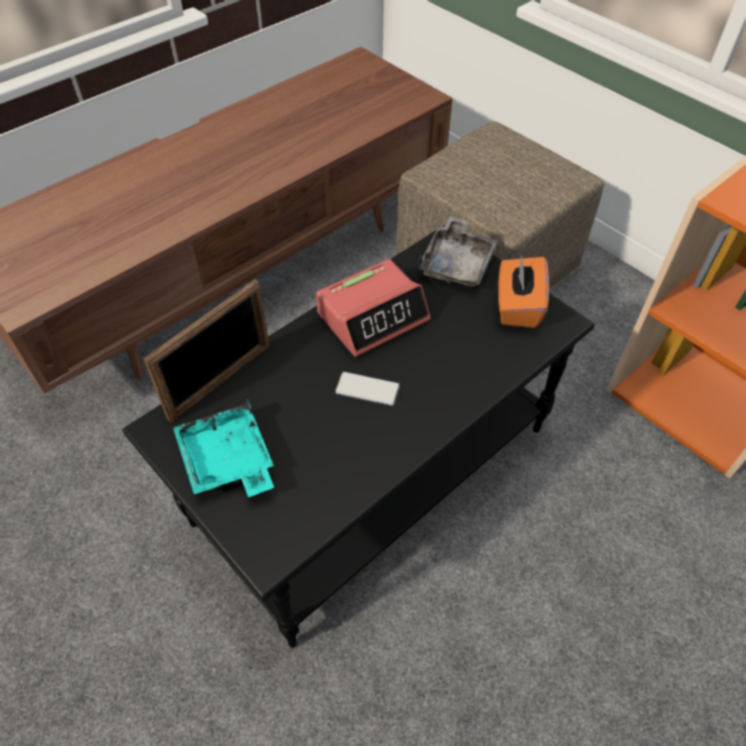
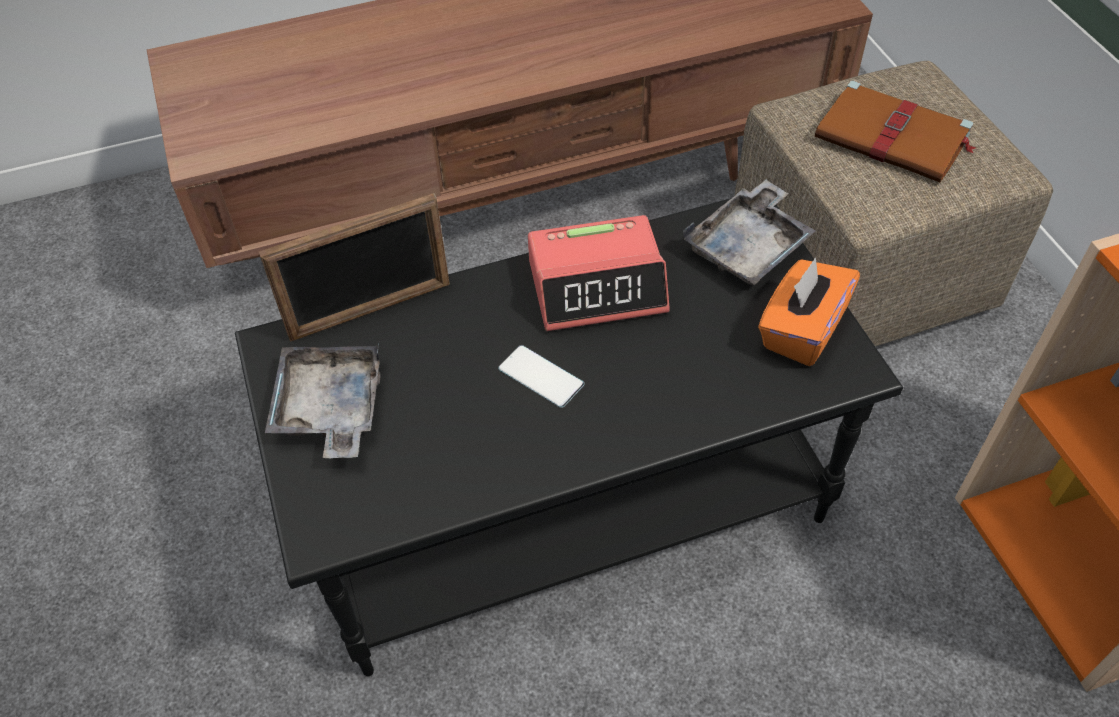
camera: 25 degrees right, 0 degrees up
turquoise tray [173,399,274,497] -> grey tray [265,344,381,458]
none -> brown book [815,81,976,182]

